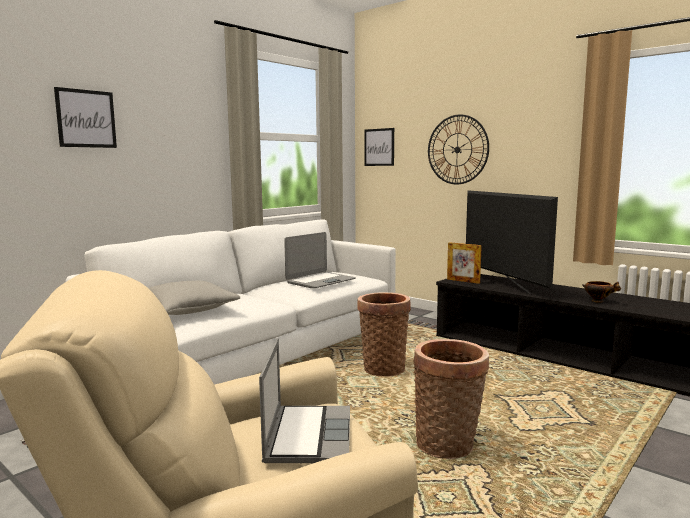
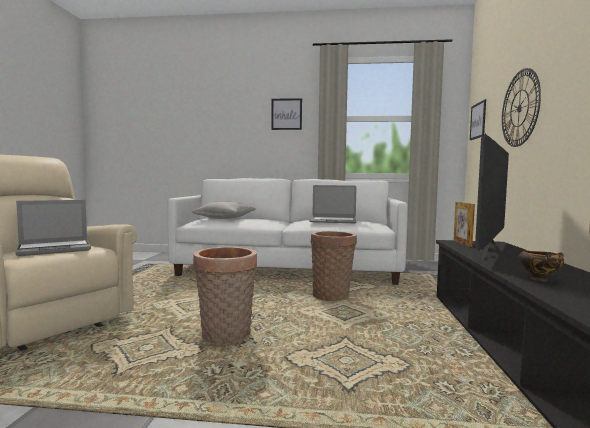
camera: 55 degrees right, 5 degrees down
picture [54,87,117,148] -> picture moved to [271,98,302,130]

